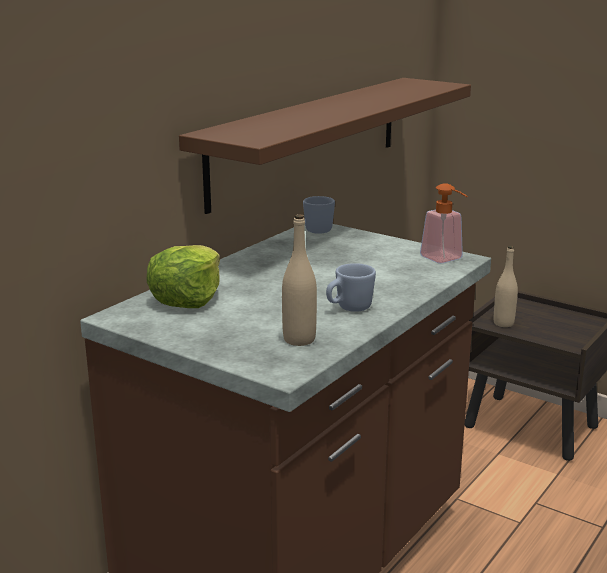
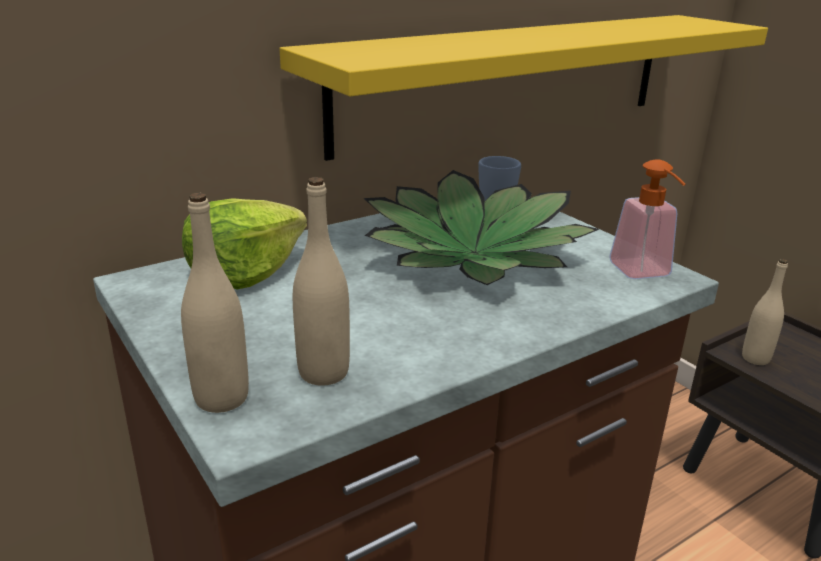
camera: 20 degrees right, 5 degrees up
brown shelf [179,78,471,214] -> yellow shelf [279,15,768,161]
blue mug [326,263,376,312] -> none
none -> beige bottle [181,193,249,413]
none -> potted plant [364,170,599,285]

